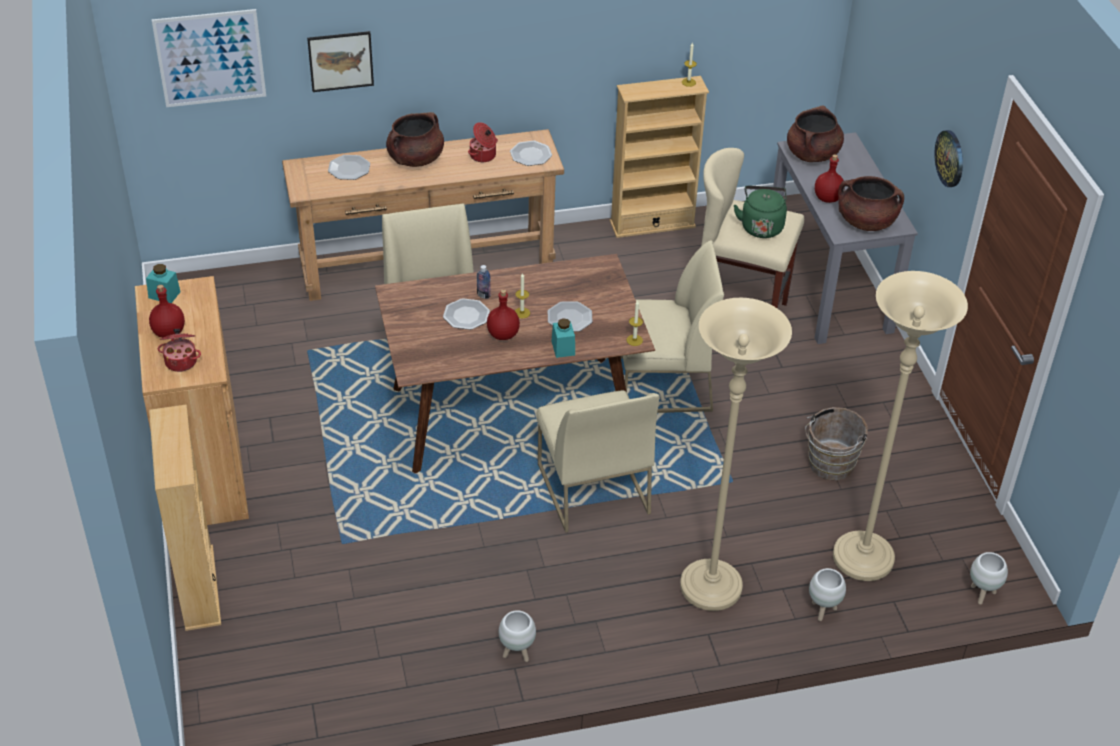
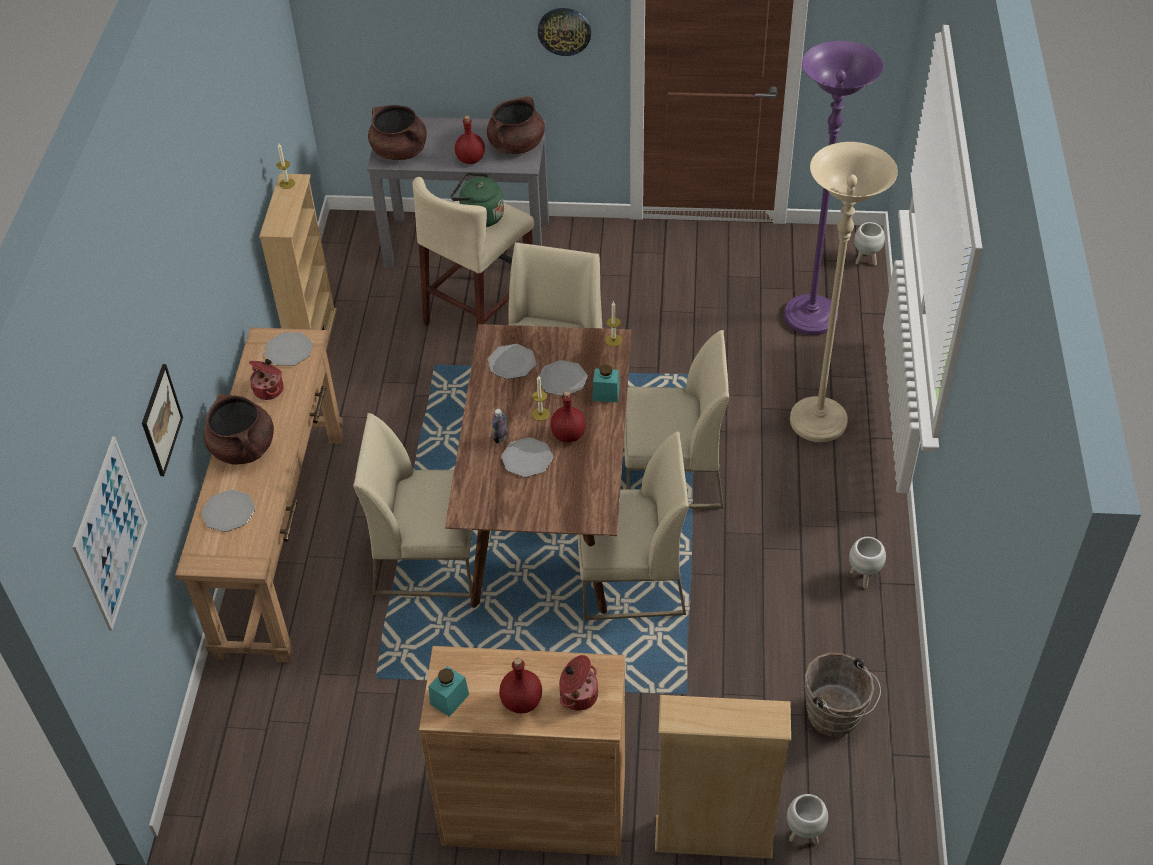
camera: 70 degrees left, 5 degrees up
brown bucket [805,407,868,481] -> brown bucket moved to [805,653,881,736]
white planter [809,568,846,621] -> white planter moved to [787,794,828,844]
beige floor lamp [833,271,968,581] -> purple floor lamp [784,41,883,335]
none -> plate [488,344,536,379]
none -> beige chair [577,431,689,620]

